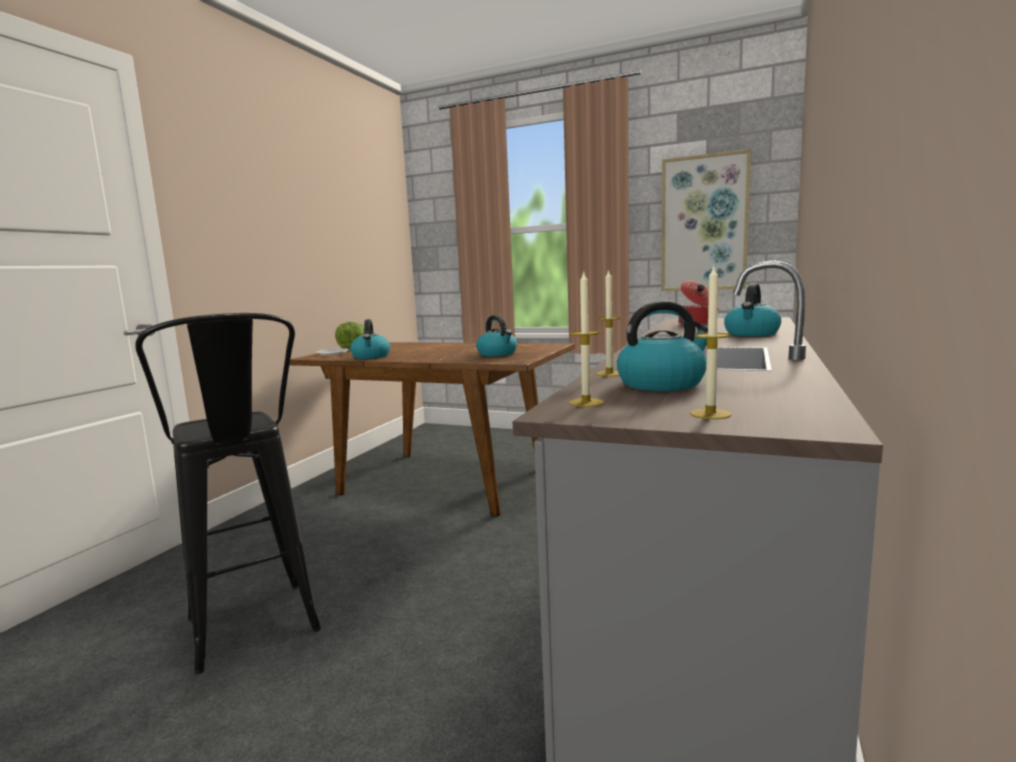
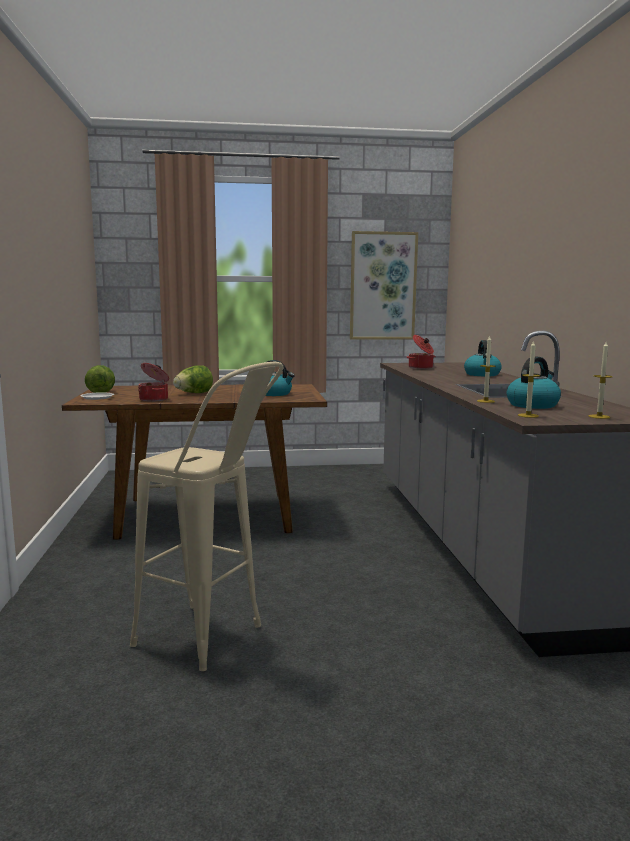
camera: 30 degrees left, 0 degrees up
black stool [135,313,321,674] -> beige stool [130,362,283,671]
kettle [350,319,390,359] -> cooking pot [138,363,169,402]
none -> lettuce [173,365,213,393]

